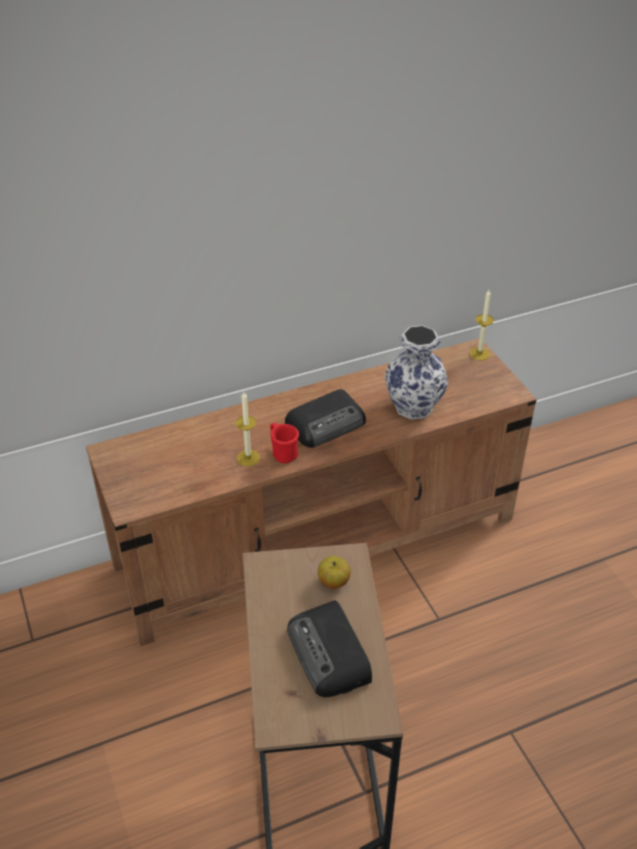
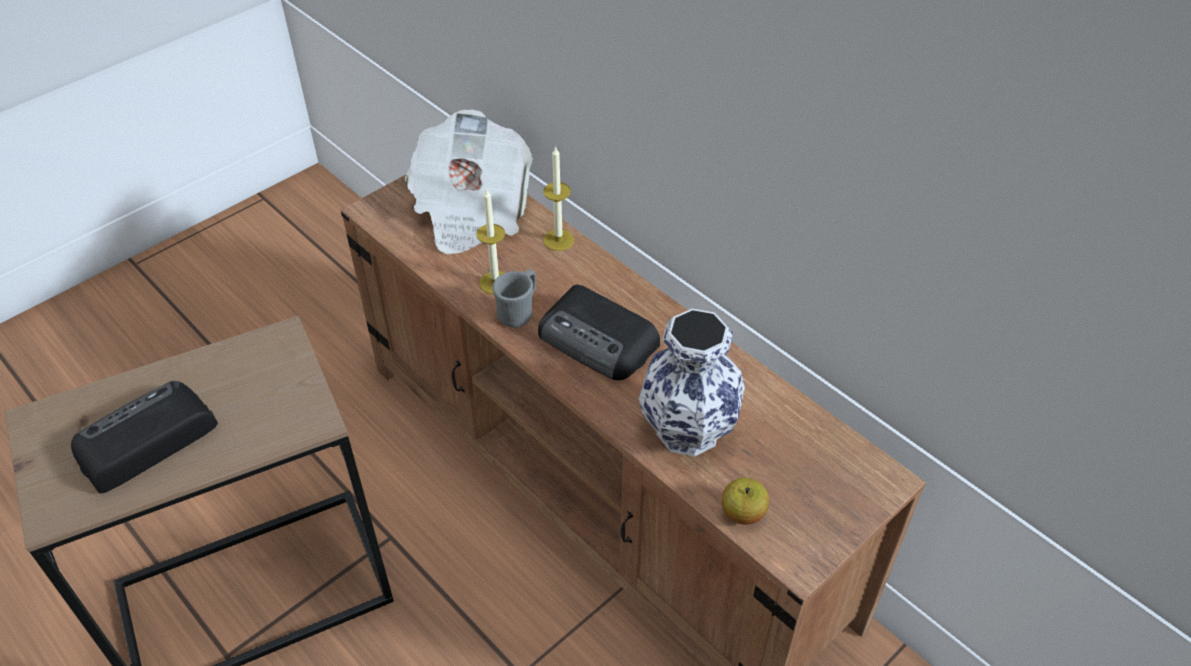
camera: 70 degrees right, 5 degrees up
red mug [270,423,299,463] -> grey mug [492,269,536,328]
apple [318,556,351,589] -> apple moved to [722,478,769,525]
candle [469,290,494,360] -> candle moved to [543,146,574,251]
none -> newspaper [405,110,533,254]

